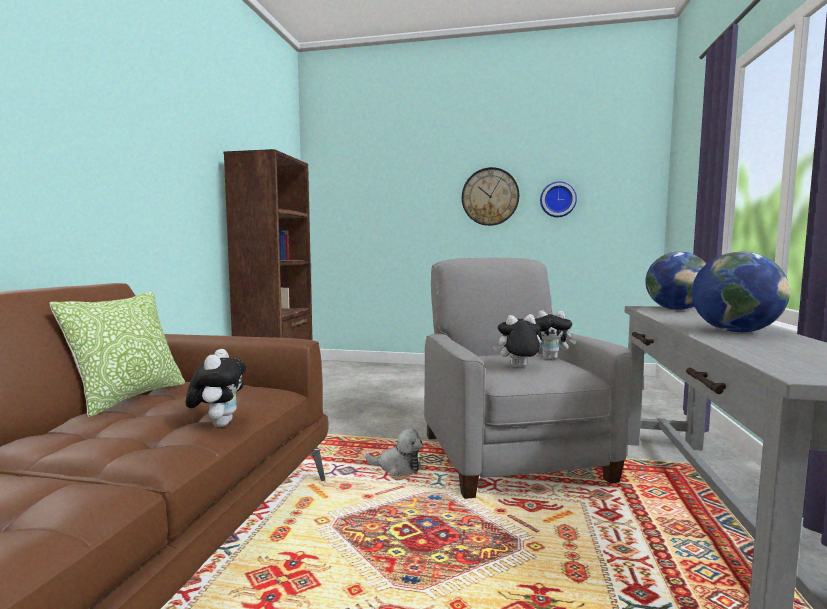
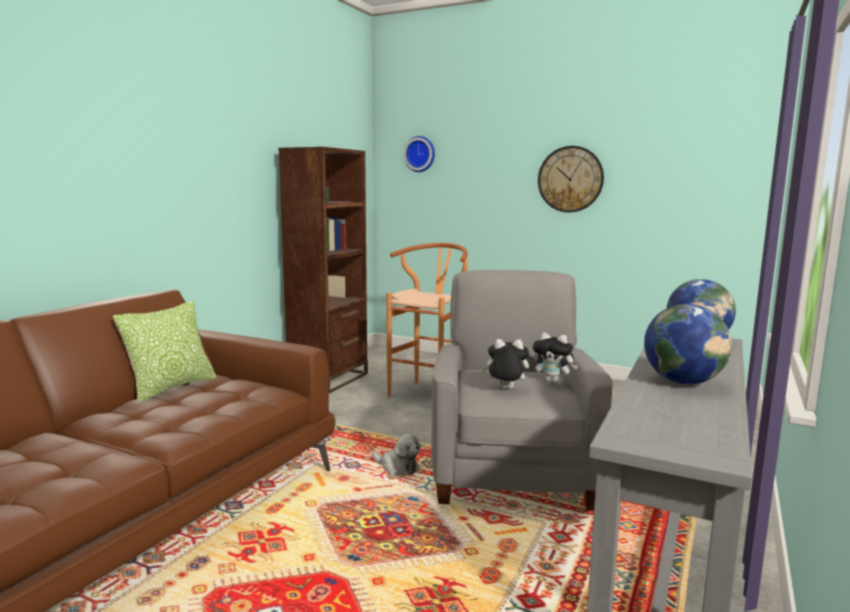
camera: 15 degrees right, 5 degrees up
plush toy [186,349,246,427] -> none
wall clock [540,181,577,217] -> wall clock moved to [404,136,435,172]
none -> brown stool [386,243,468,397]

